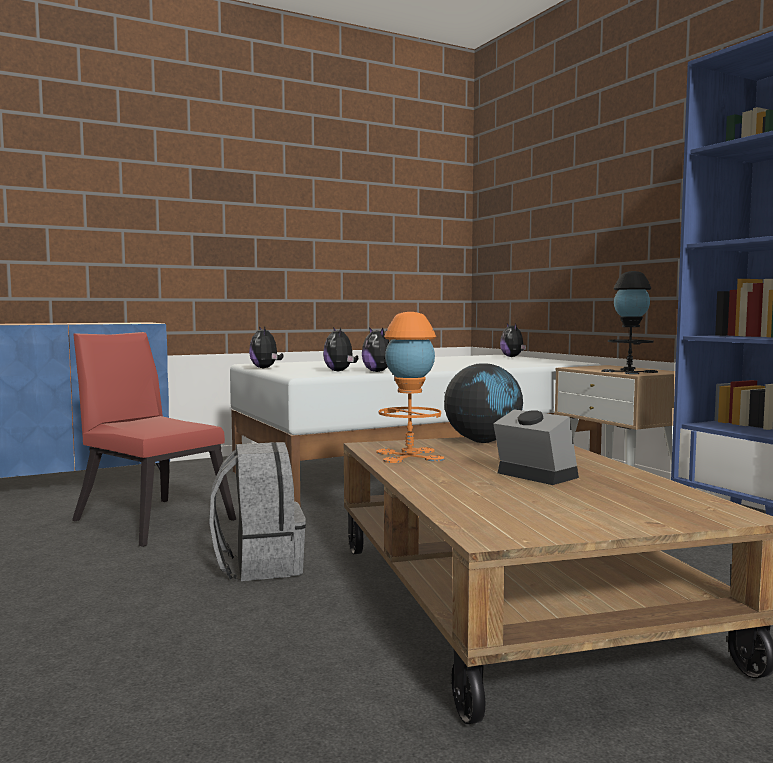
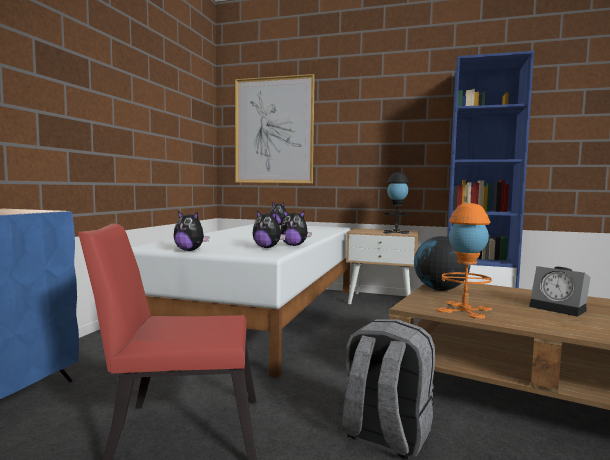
camera: 45 degrees left, 0 degrees up
alarm clock [493,409,579,485] -> alarm clock turned 135 degrees counterclockwise [529,266,591,317]
none -> picture [235,74,315,183]

